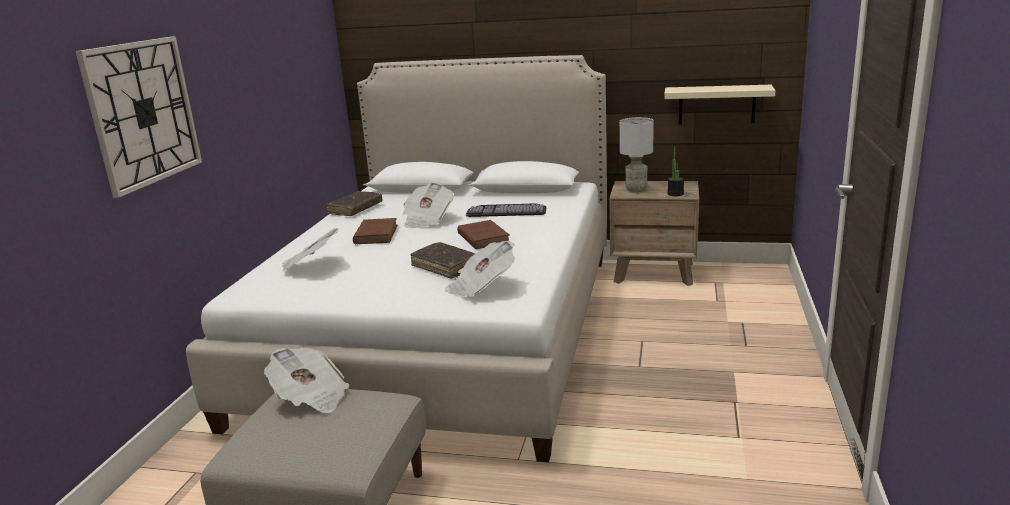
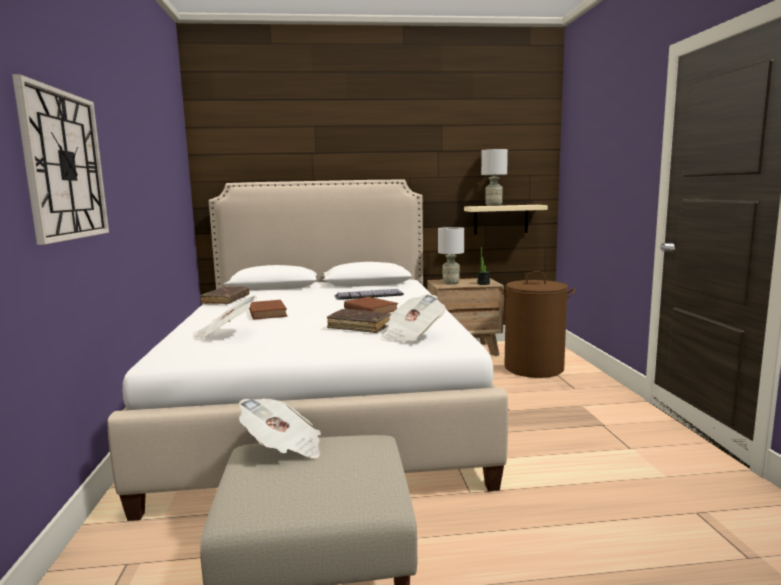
camera: 20 degrees left, 10 degrees down
newspaper [402,182,454,228] -> none
none -> grey table lamp [481,149,508,206]
none -> brown laundry basket [499,271,576,378]

